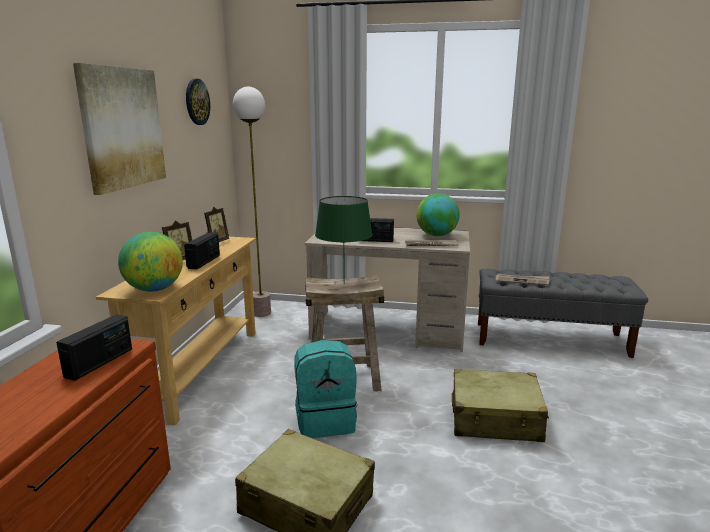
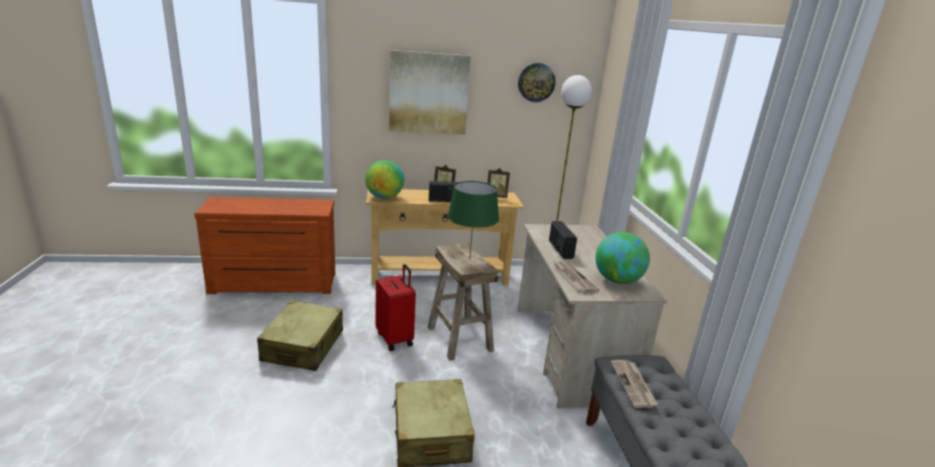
camera: 70 degrees right, 5 degrees up
radio [56,314,132,381] -> none
turquoise backpack [294,340,357,438] -> red suitcase [376,264,416,351]

